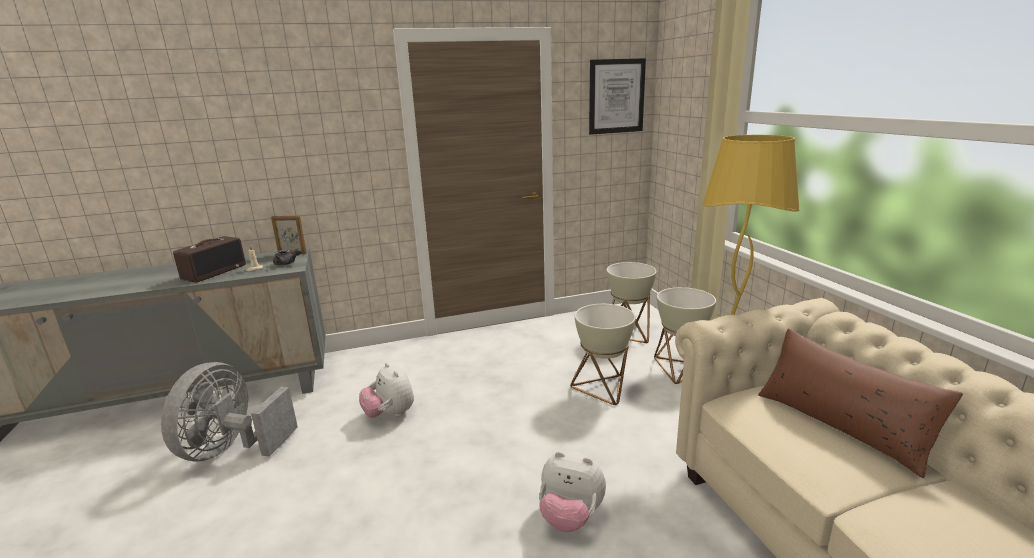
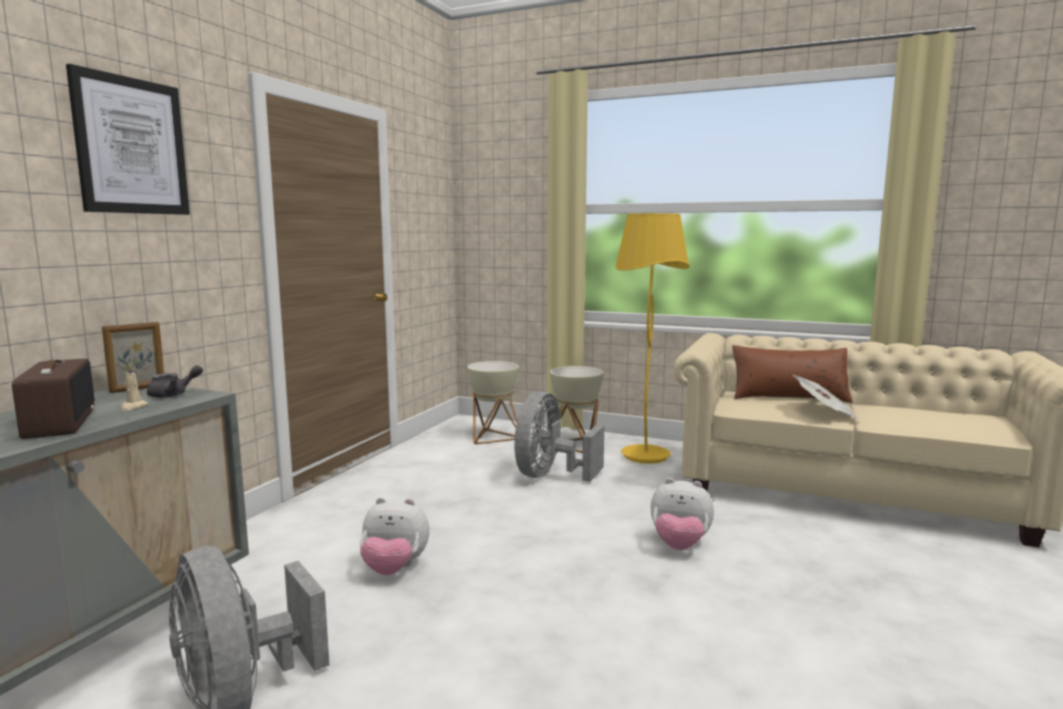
camera: 50 degrees left, 10 degrees down
plush toy [539,451,606,532] -> plush toy turned 45 degrees clockwise [650,478,714,550]
planter [570,304,636,405] -> grey fan [514,391,604,482]
picture [589,58,646,135] -> picture moved to [66,64,190,215]
none -> newspaper [793,375,859,419]

